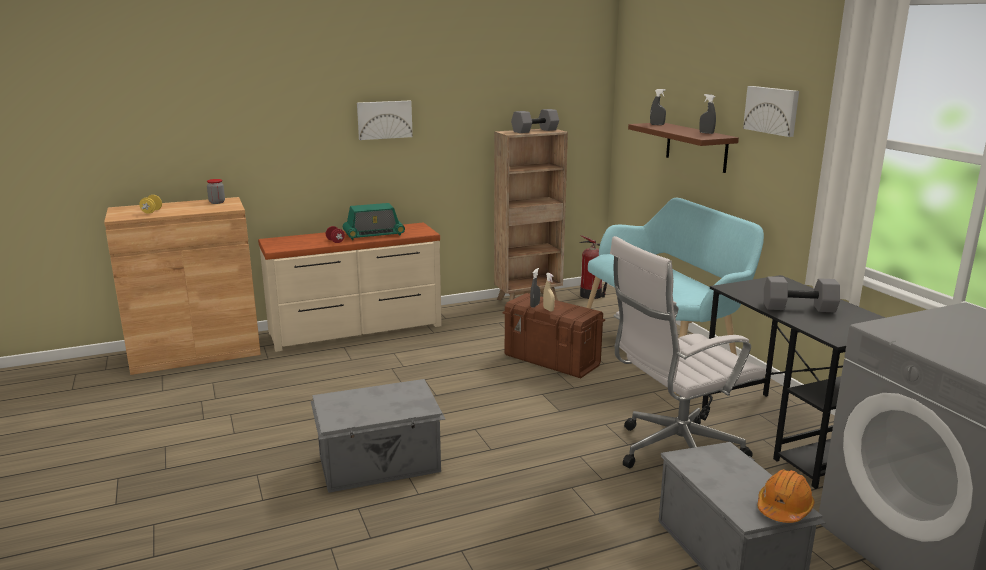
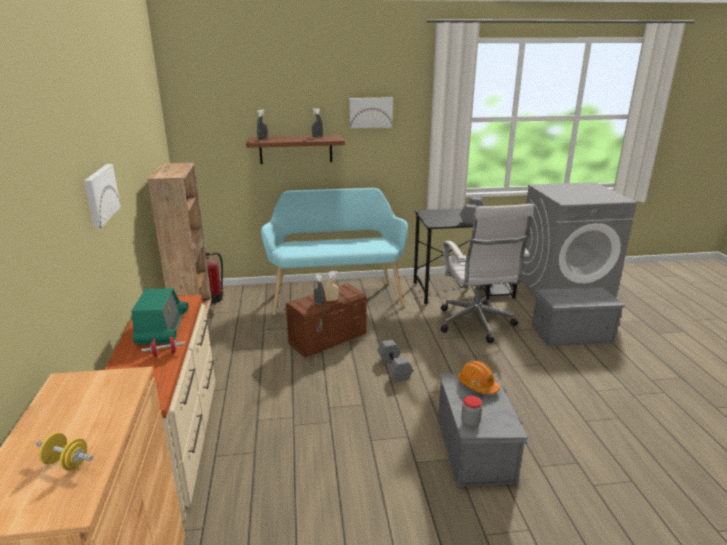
camera: 75 degrees left, 5 degrees up
jar [207,179,225,204] -> jar moved to [461,396,482,428]
grey dumbbell [511,109,559,133] -> grey dumbbell moved to [377,340,413,382]
orange hard hat [757,469,815,523] -> orange hard hat moved to [458,361,500,395]

